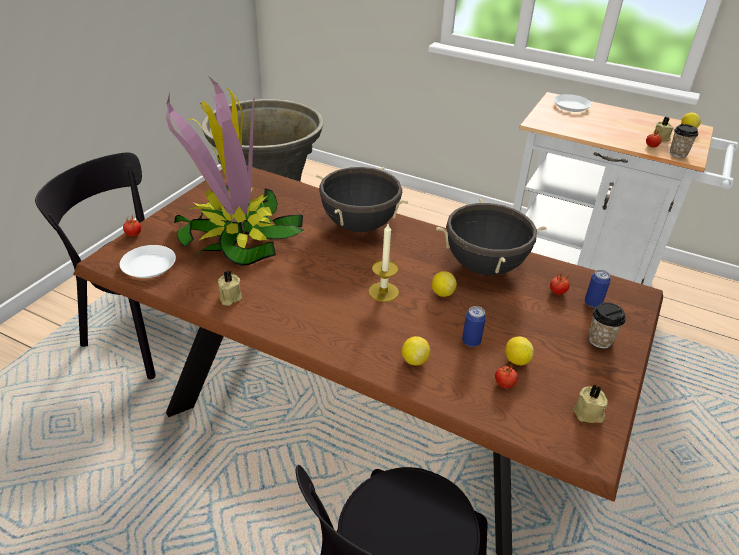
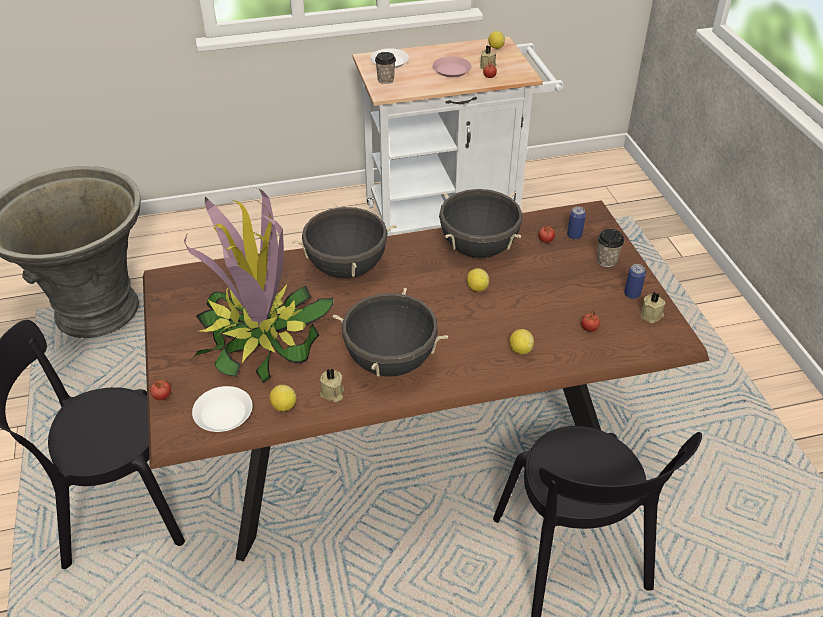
camera: 40 degrees left, 5 degrees up
candle [368,224,399,302] -> none
can [462,306,486,347] -> can moved to [624,264,646,299]
lemon [505,336,534,365] -> lemon moved to [269,385,297,411]
cup [670,124,698,158] -> cup moved to [375,52,396,84]
none -> black cooking pot [333,288,449,377]
none -> pink plate [432,56,471,77]

